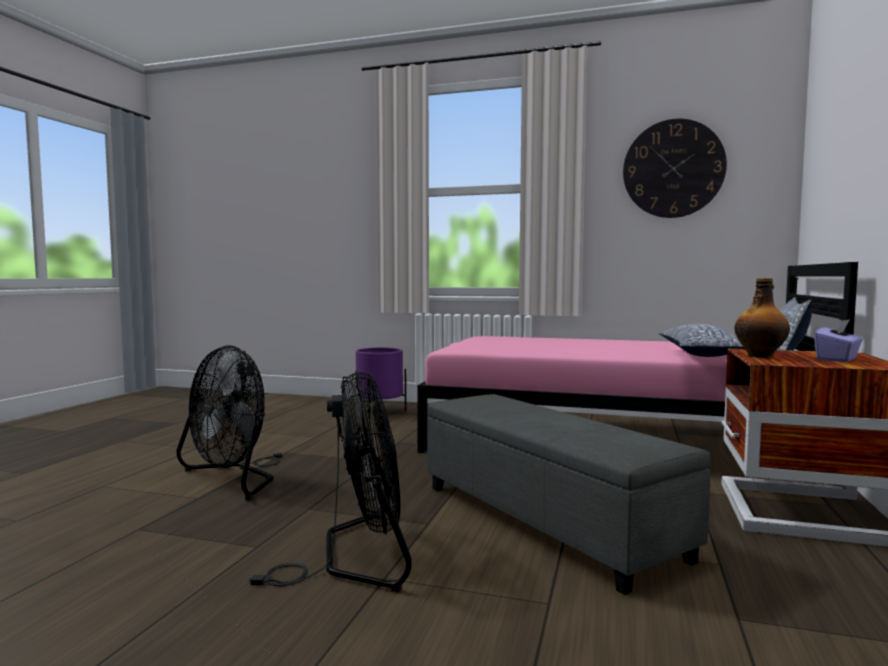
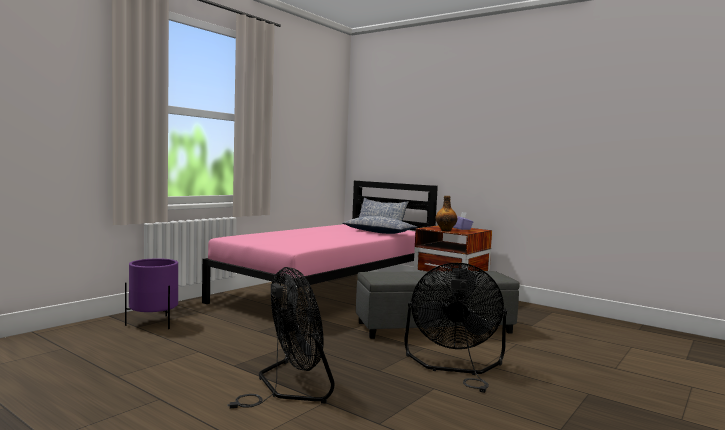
camera: 70 degrees left, 0 degrees up
black fan [177,345,284,500] -> black fan turned 90 degrees counterclockwise [227,267,334,408]
wall clock [623,119,727,218] -> none

